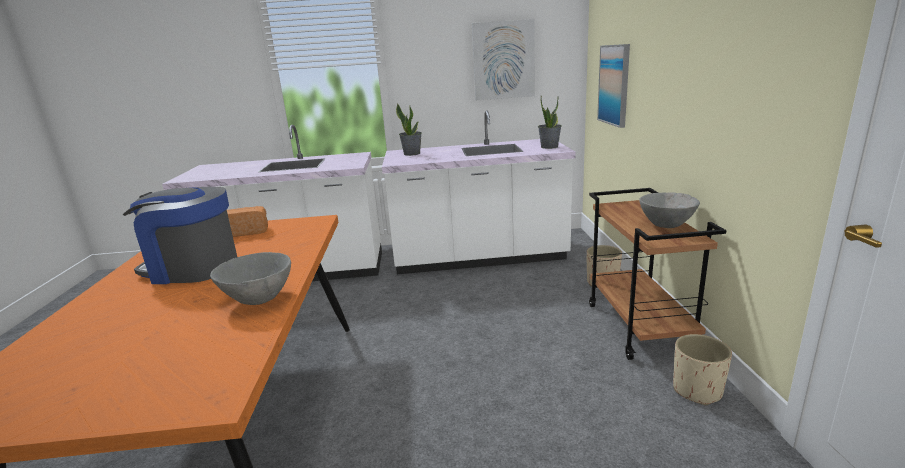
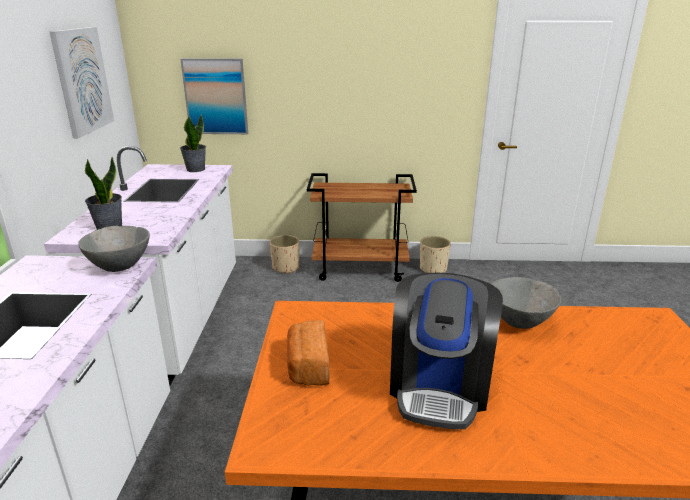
camera: 85 degrees left, 5 degrees up
grey bowl [639,192,700,228] -> grey bowl moved to [78,226,150,272]

